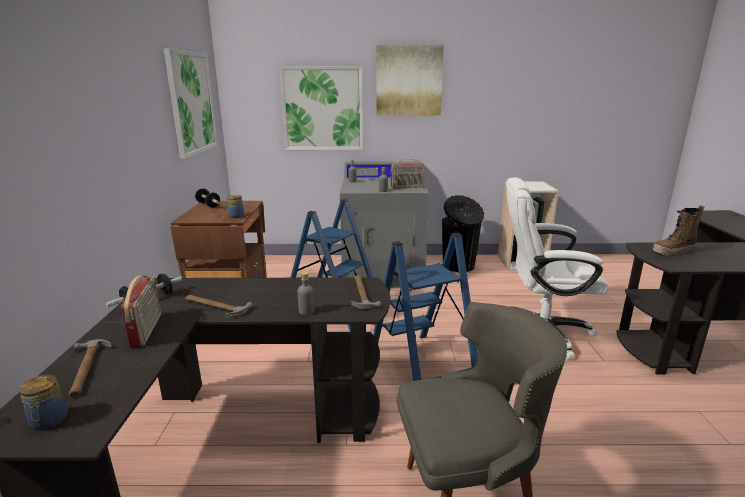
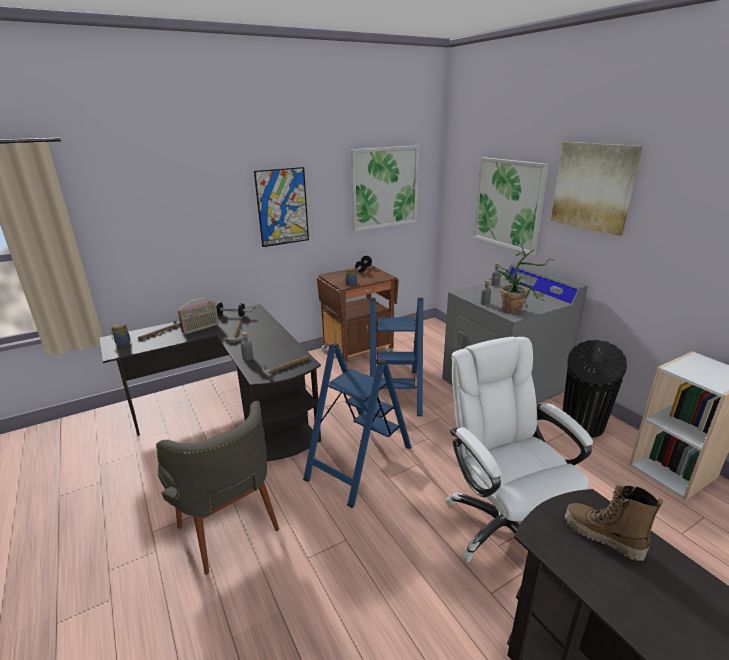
camera: 60 degrees right, 5 degrees up
radio [391,159,425,189] -> potted plant [489,242,554,313]
none -> picture [254,167,309,247]

